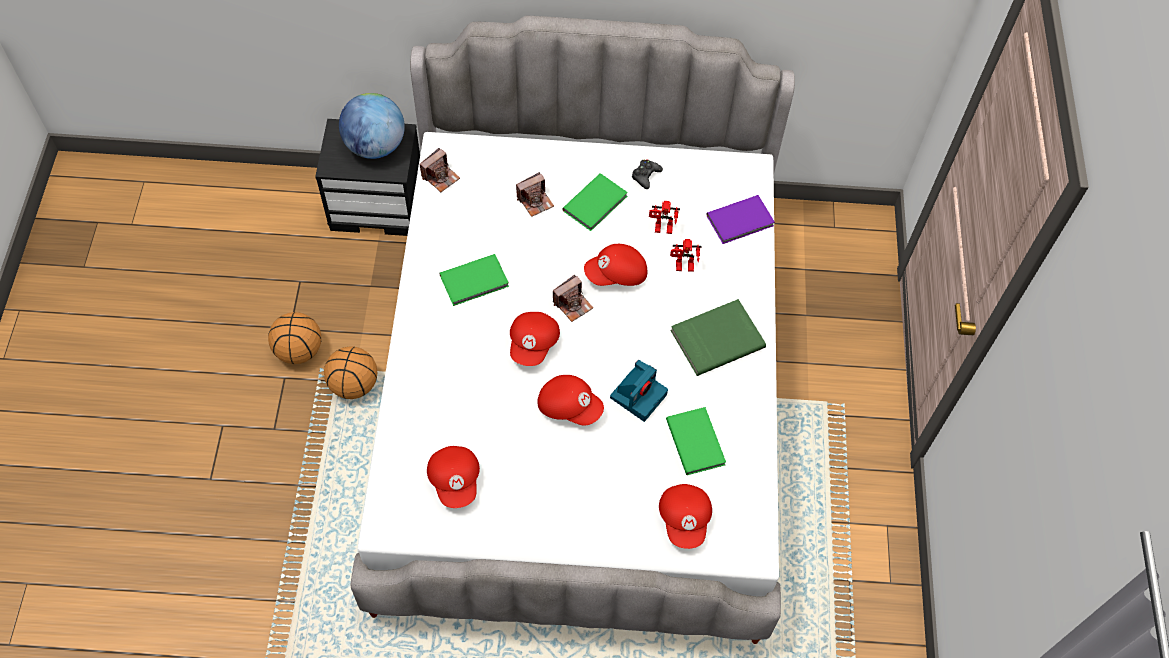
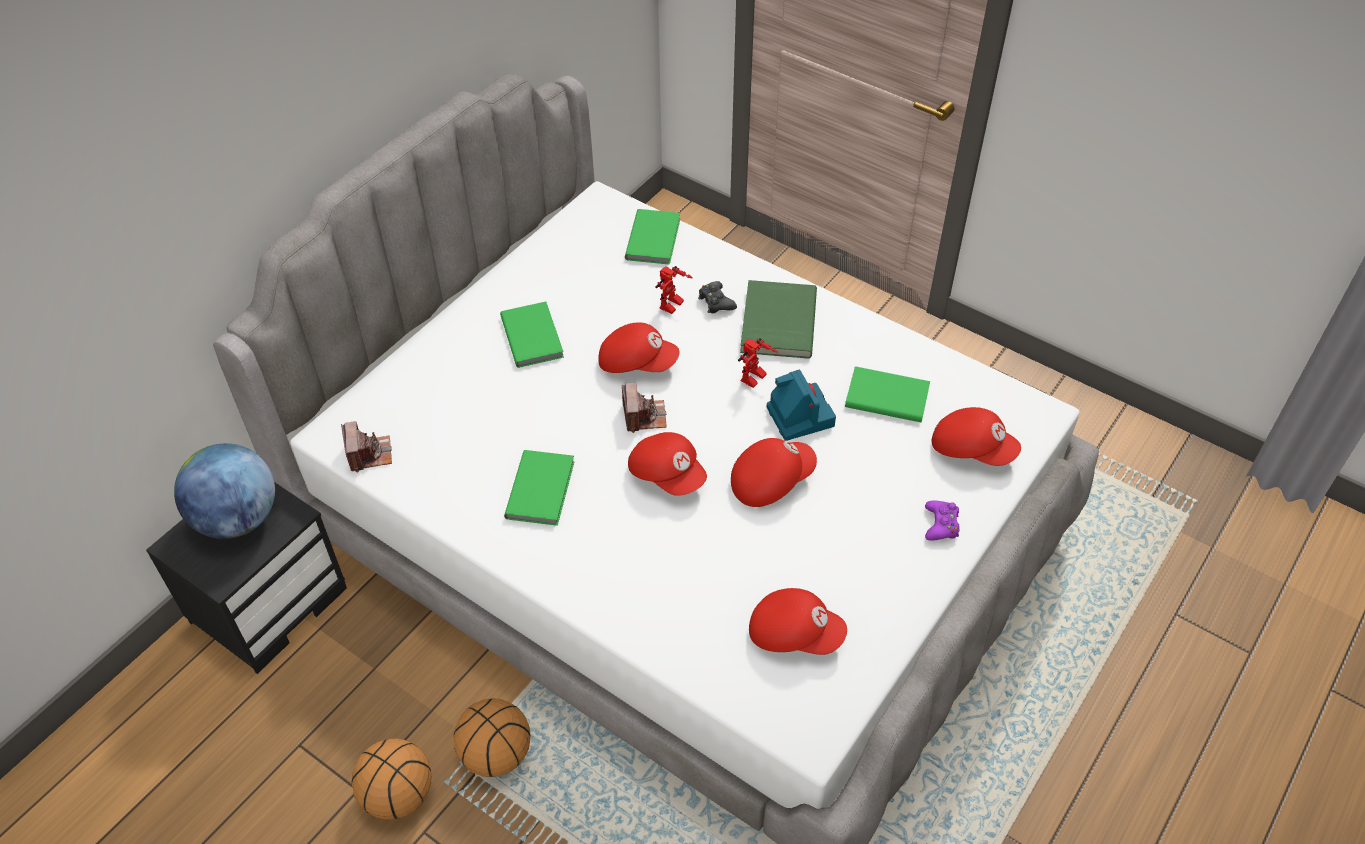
camera: 55 degrees left, 10 degrees down
camera [516,172,554,217] -> none
red cap [584,244,647,286] -> red cap turned 90 degrees counterclockwise [598,322,679,373]
black game controller [631,159,663,189] -> black game controller moved to [698,281,737,314]
toy robot [649,201,680,234] -> toy robot moved to [738,338,778,388]
purple book [707,195,775,244] -> green book [625,209,680,265]
none -> purple game controller [925,501,960,541]

